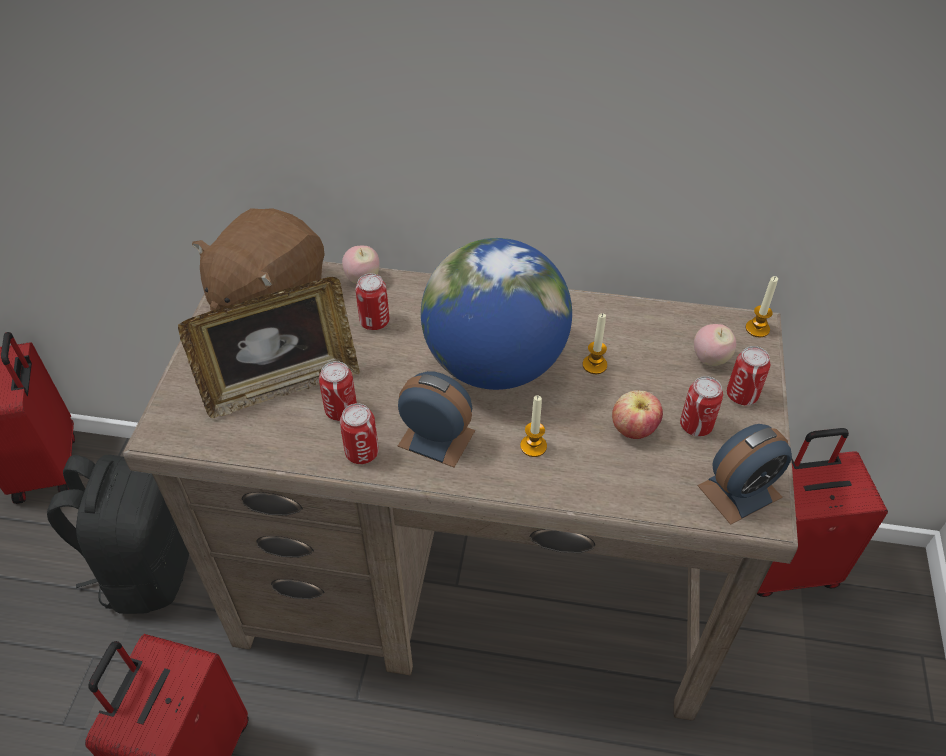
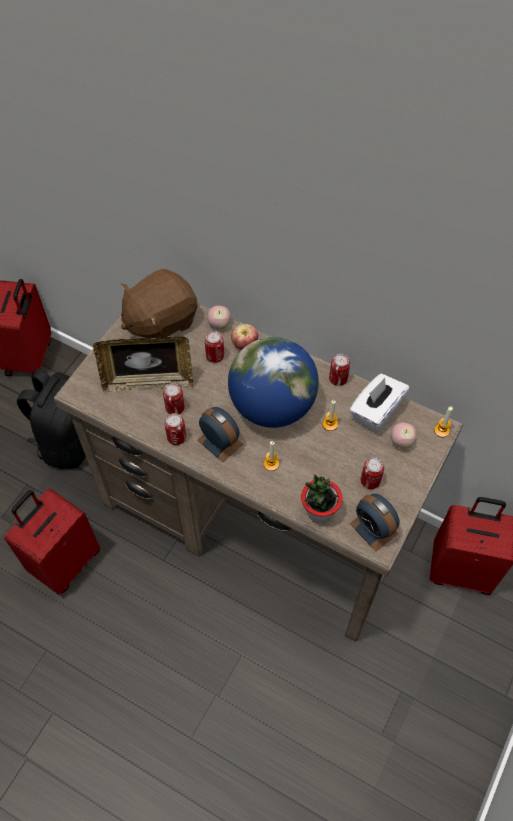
camera: 20 degrees right, 10 degrees up
apple [612,390,663,439] -> apple moved to [231,324,258,350]
alarm clock [698,424,792,525] -> alarm clock turned 60 degrees clockwise [350,494,400,552]
can [727,346,770,405] -> can moved to [329,354,350,386]
none -> potted plant [301,474,342,523]
none -> white tissue box [350,374,410,433]

